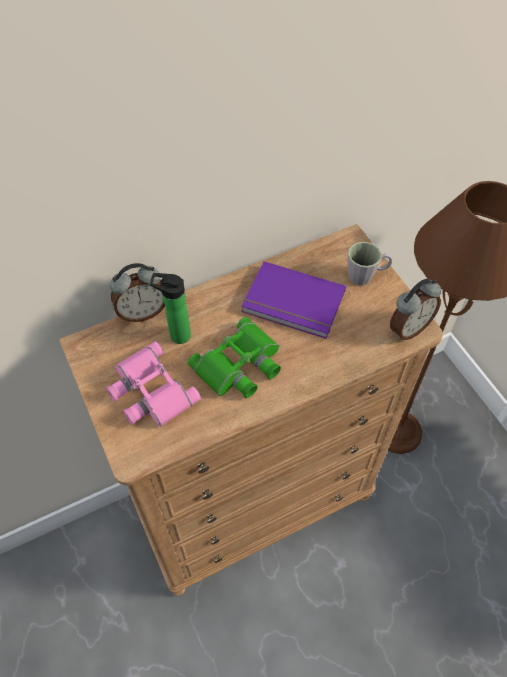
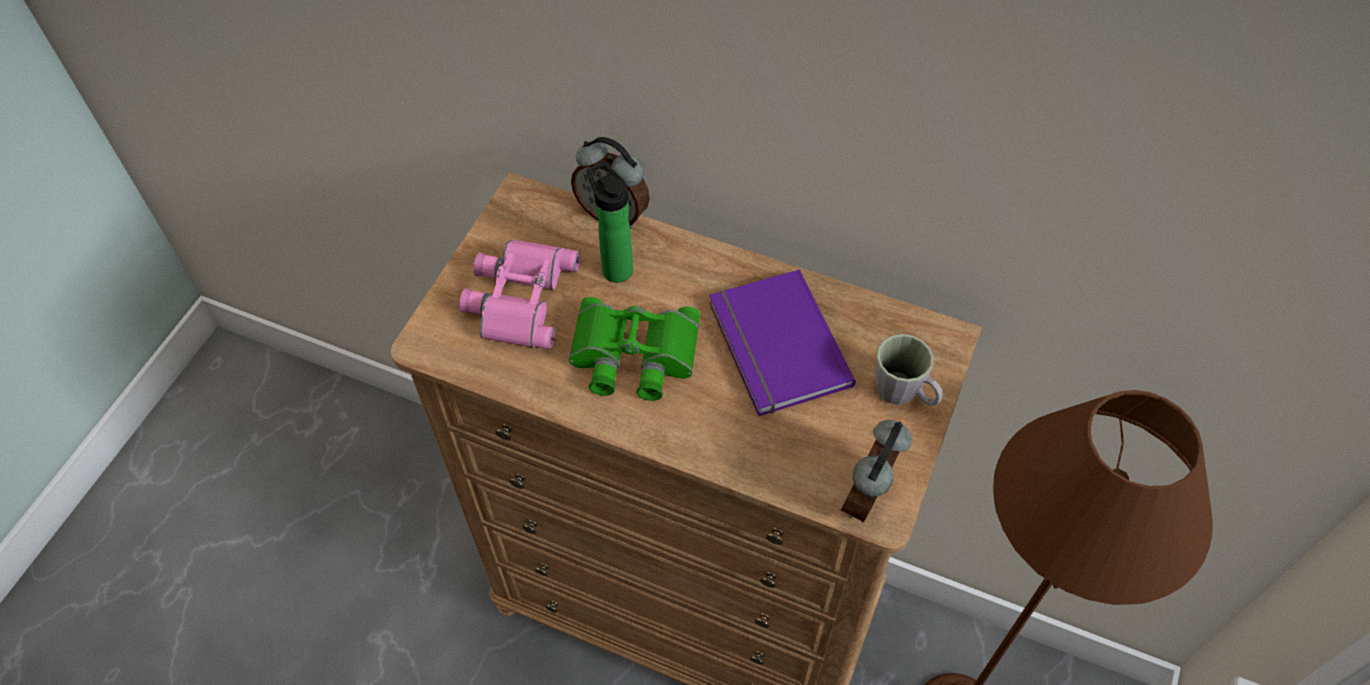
camera: 50 degrees right, 0 degrees up
alarm clock [390,279,441,340] -> alarm clock turned 105 degrees clockwise [841,420,912,522]

